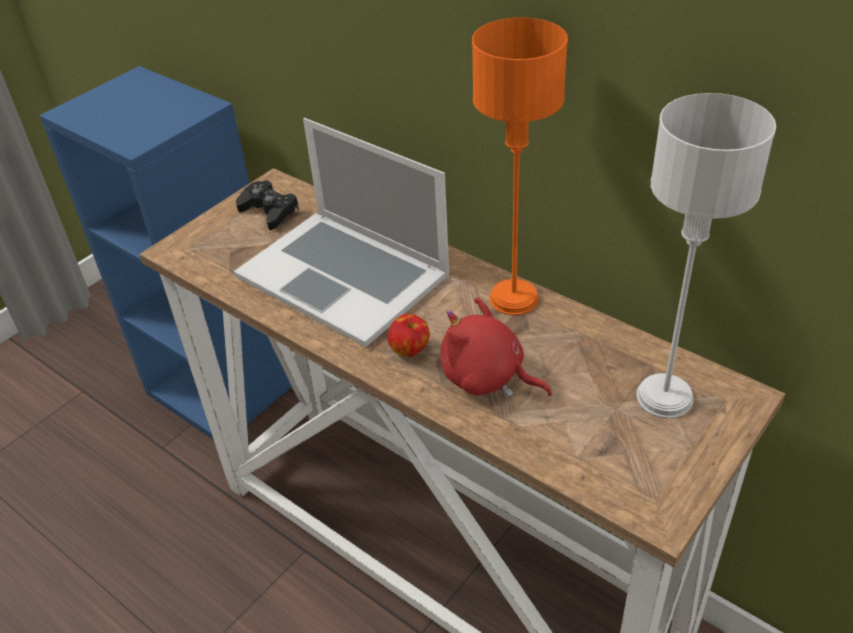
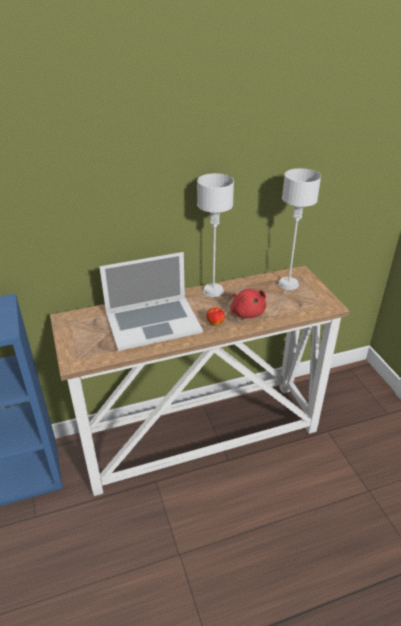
camera: 60 degrees left, 5 degrees down
black game controller [236,180,299,230] -> none
red plush toy [440,297,552,397] -> red plush toy turned 90 degrees counterclockwise [230,289,266,318]
orange table lamp [472,17,568,315] -> grey table lamp [197,173,234,297]

